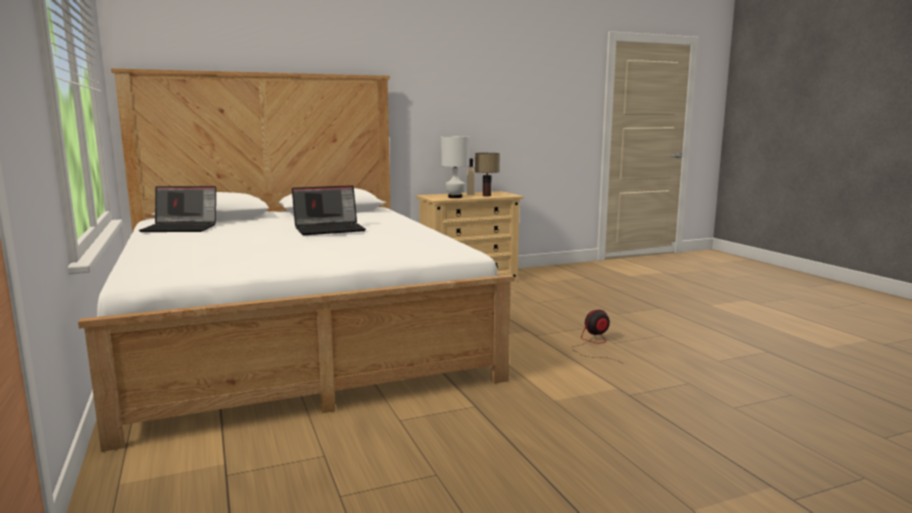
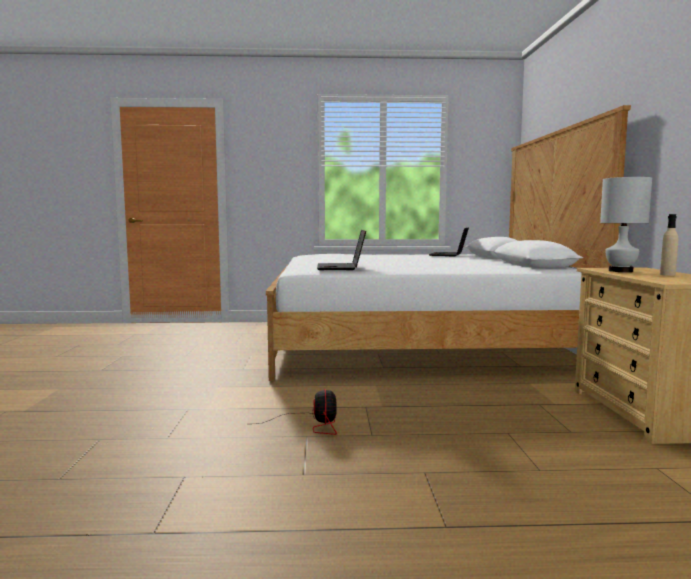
camera: 110 degrees right, 5 degrees down
laptop [292,185,366,235] -> laptop moved to [317,230,366,270]
table lamp [475,153,500,197] -> none

